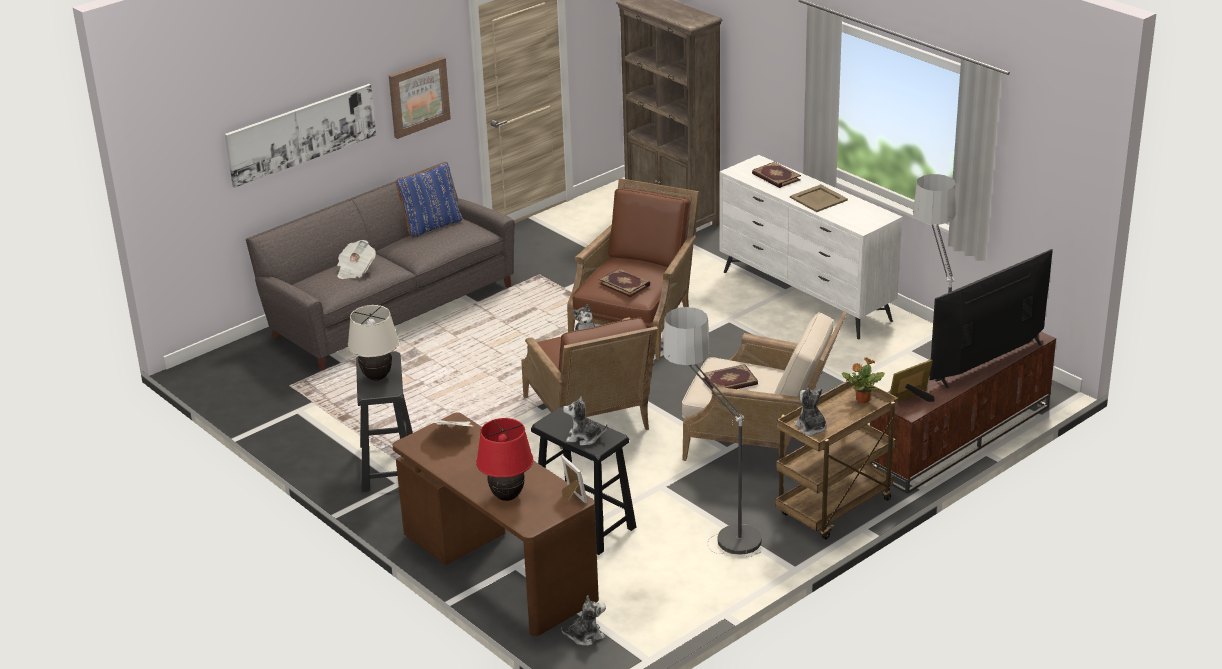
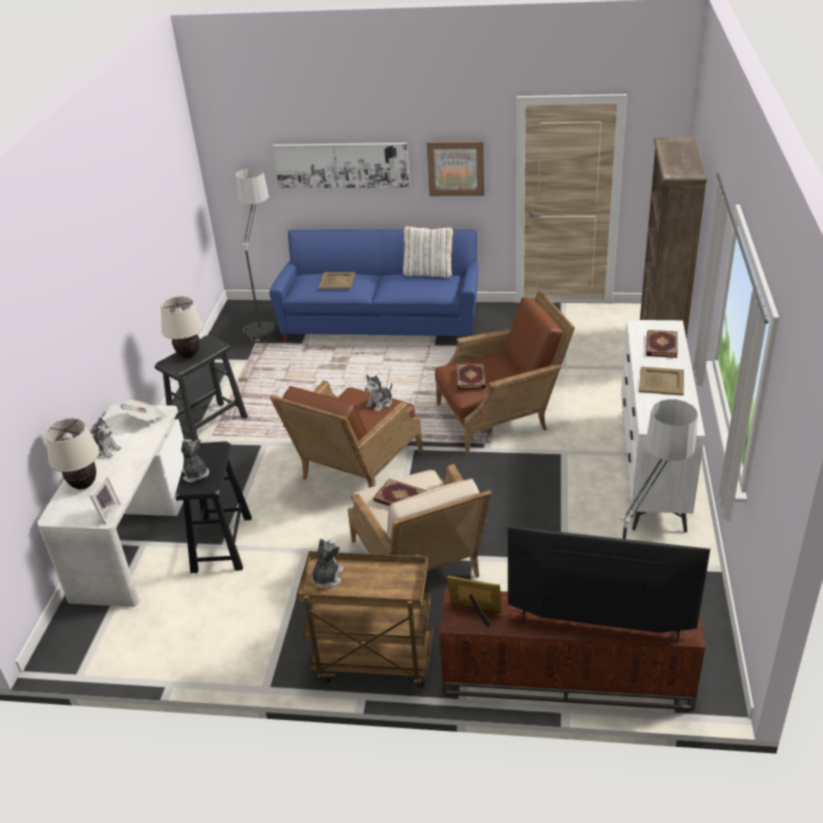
camera: 50 degrees right, 5 degrees up
grey sofa [246,162,515,371] -> blue sofa [269,229,478,343]
newspaper [337,240,376,279] -> beige tray [318,272,355,289]
brown desk [392,412,599,636] -> white desk [37,404,184,607]
blue pillow [396,163,462,237] -> white pillow [403,226,454,278]
red table lamp [476,418,533,501] -> beige table lamp [45,418,100,490]
plush toy [561,595,606,646] -> plush toy moved to [90,417,121,459]
floor lamp [663,307,762,557] -> floor lamp moved to [236,167,275,341]
potted plant [842,357,885,403] -> none

